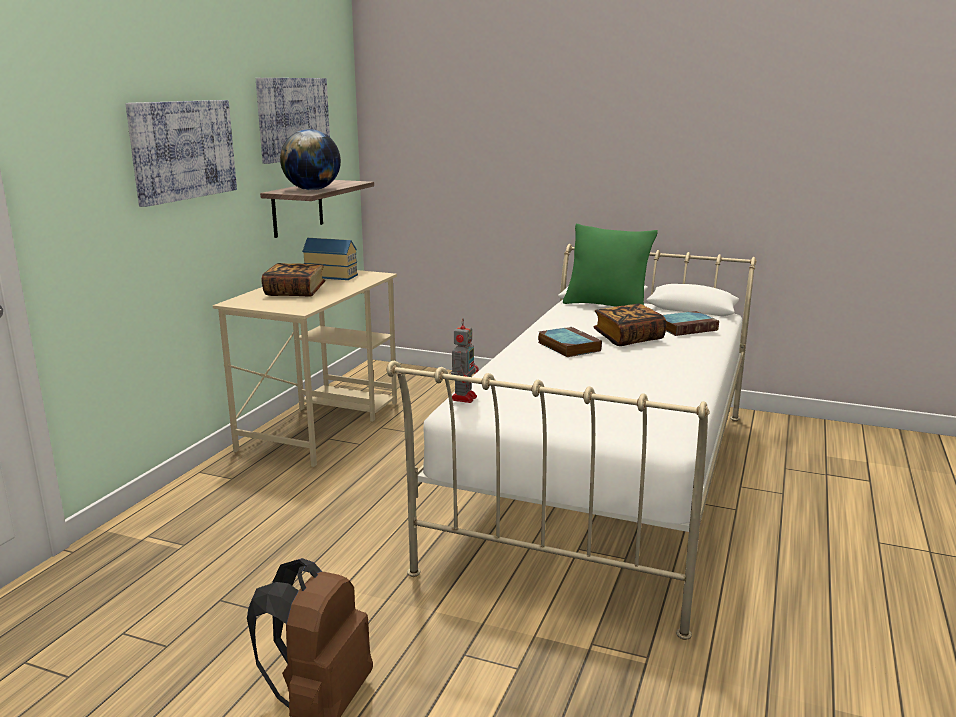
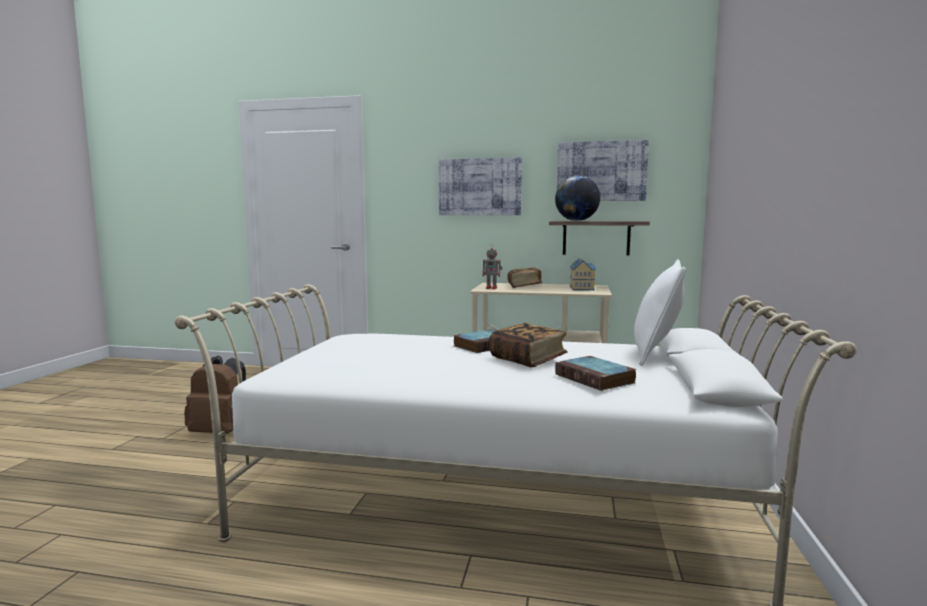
camera: 80 degrees right, 10 degrees down
toy robot [451,319,479,403] -> toy robot moved to [483,244,502,289]
green pillow [563,224,658,307] -> white pillow [634,259,686,366]

